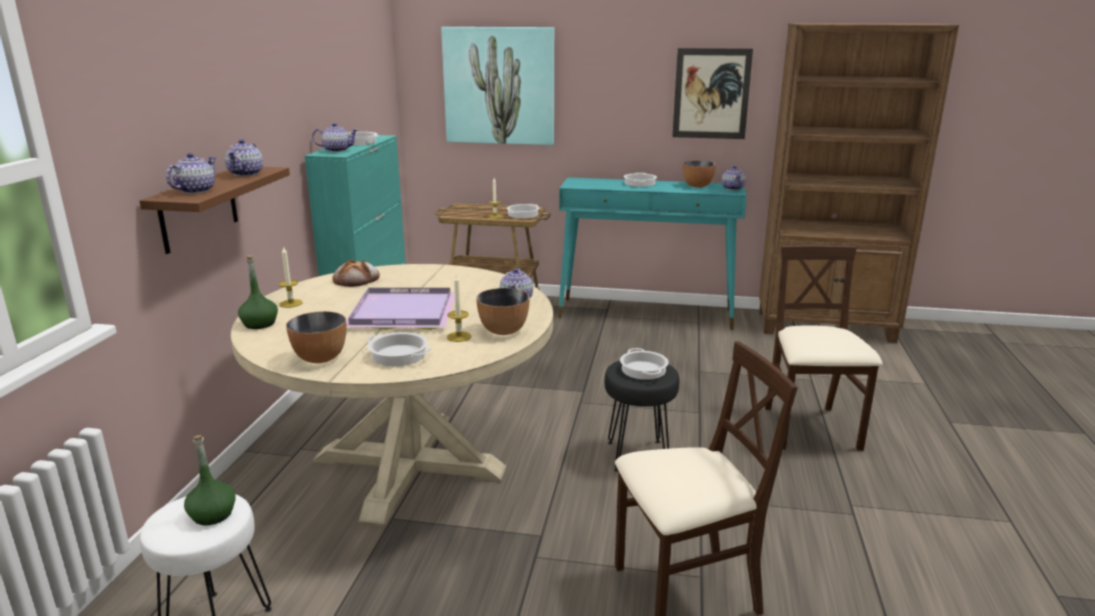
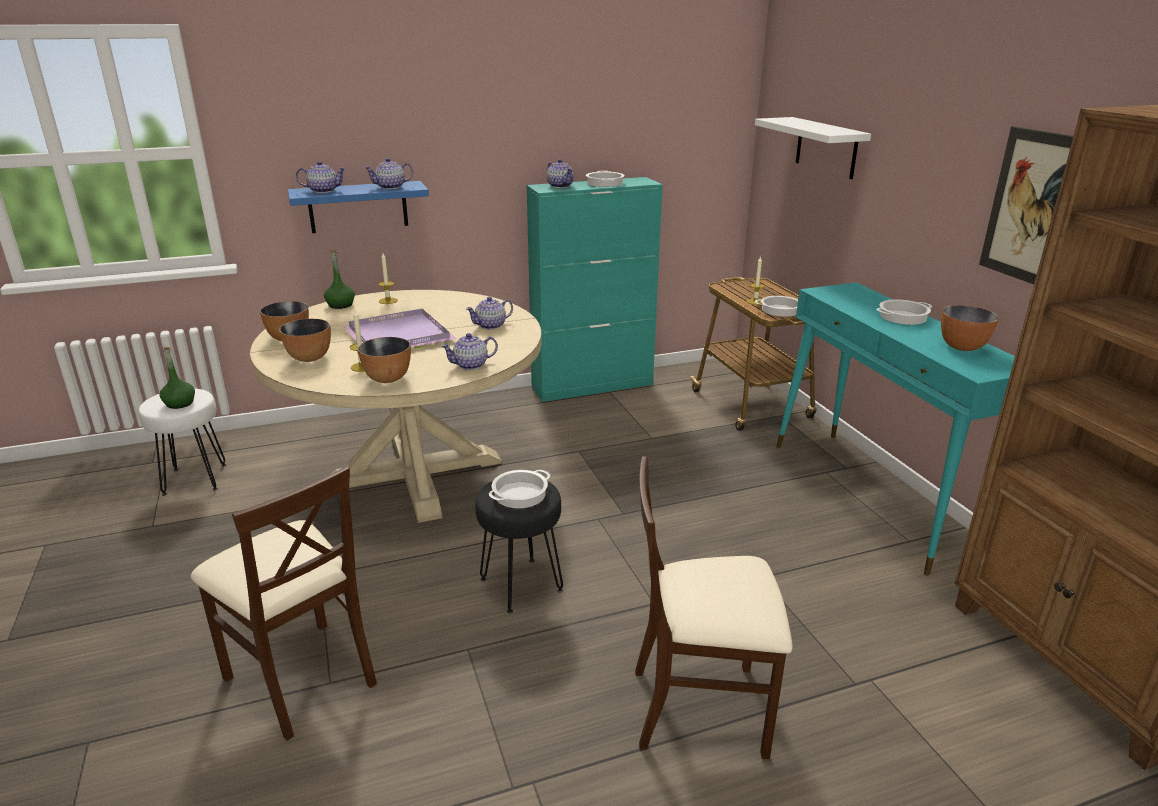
camera: 60 degrees right, 5 degrees up
brown shelf [139,167,290,254] -> blue shelf [288,181,429,233]
bread [332,259,380,287] -> none
cooking pot [366,332,432,366] -> bowl [279,319,331,362]
picture [441,27,554,145] -> white shelf [755,117,871,179]
teapot [722,166,746,190] -> teapot moved to [466,297,513,330]
beige chair [765,245,883,451] -> beige chair turned 150 degrees counterclockwise [635,456,793,759]

